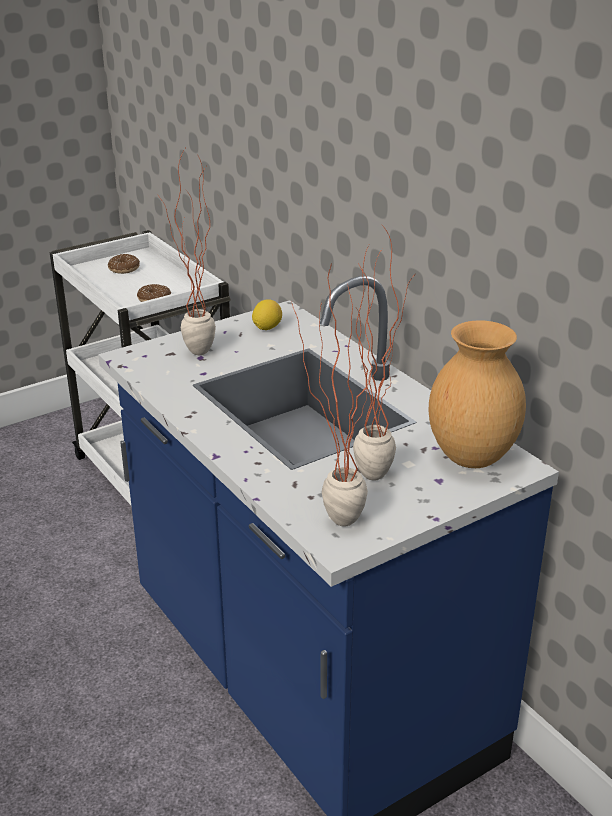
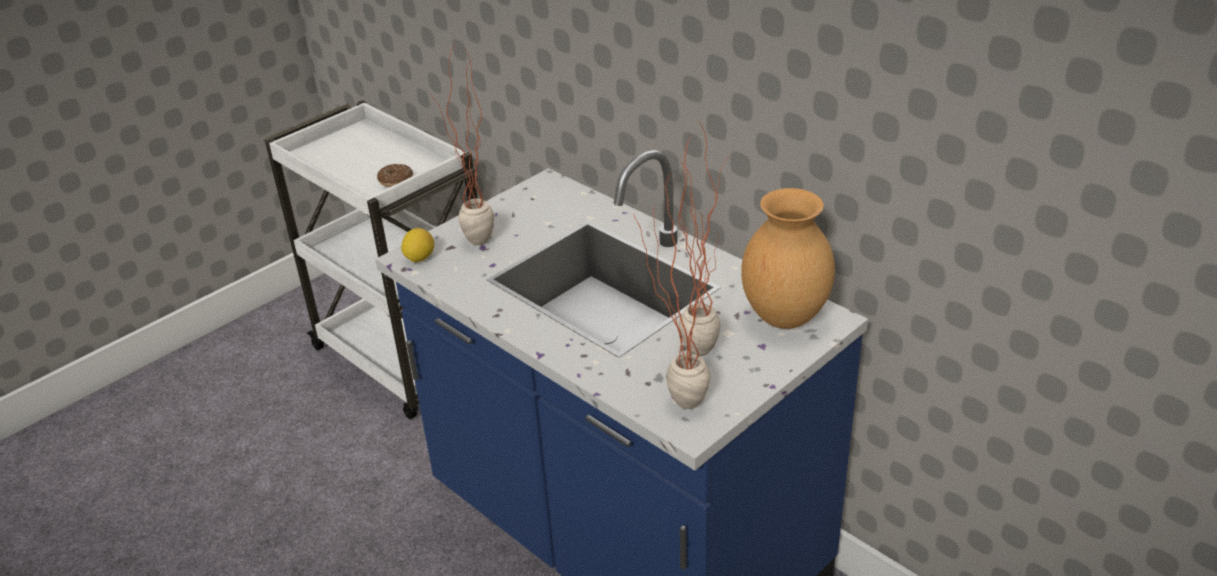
camera: 10 degrees left, 5 degrees up
donut [108,254,140,274] -> none
lemon [252,299,282,330] -> lemon moved to [401,228,434,262]

